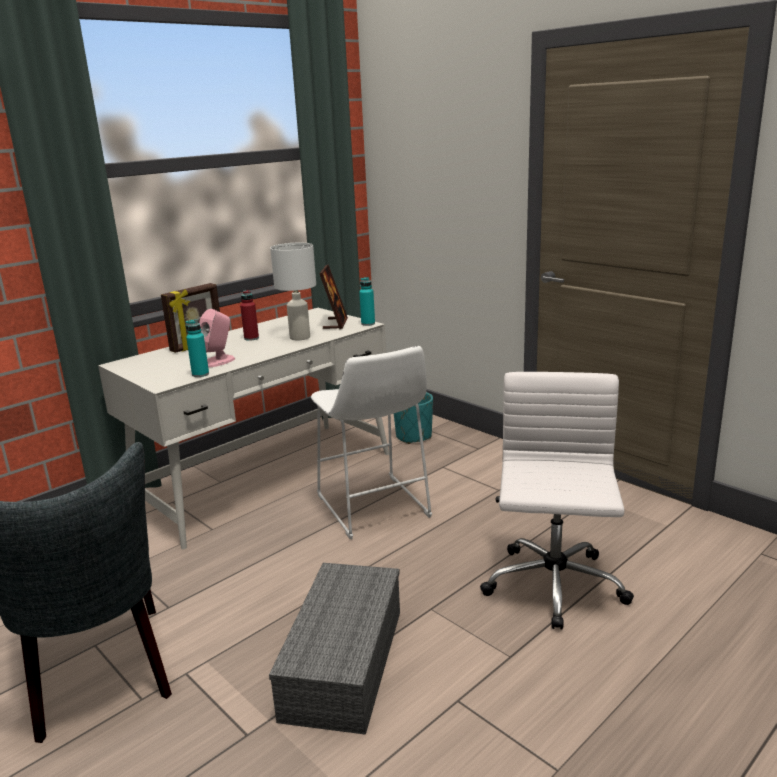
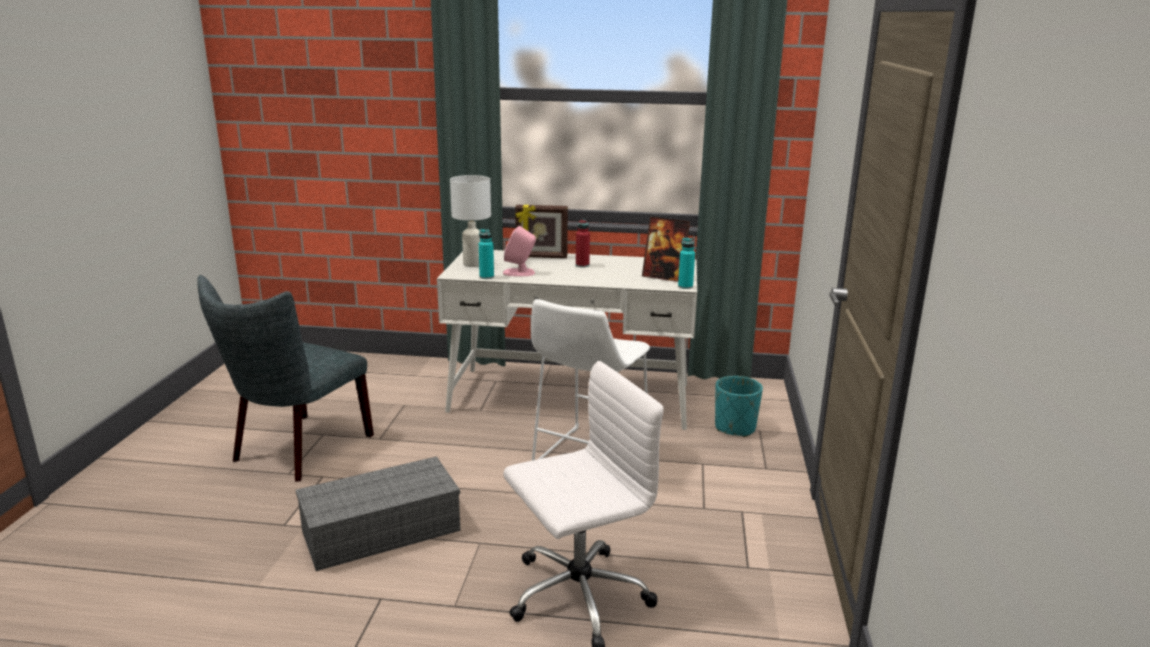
camera: 50 degrees right, 0 degrees up
white table lamp [270,243,316,340] -> white table lamp moved to [450,175,491,267]
picture frame [319,264,348,329] -> picture frame turned 60 degrees clockwise [642,217,690,282]

